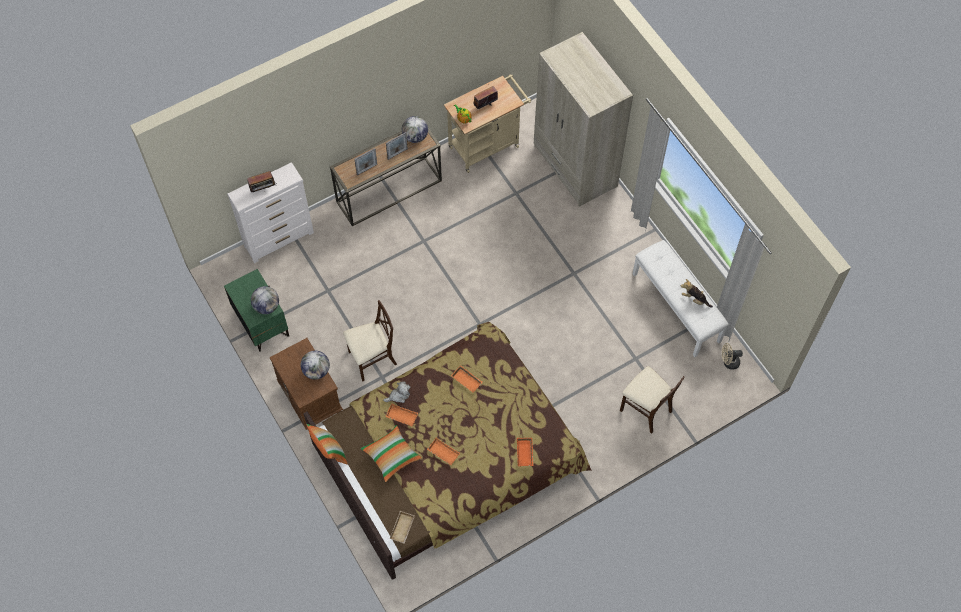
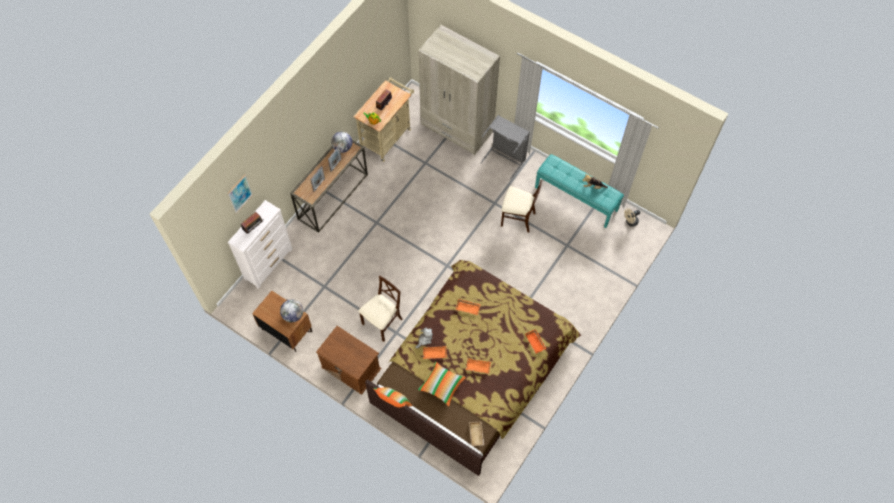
camera: 25 degrees left, 0 degrees up
green nightstand [224,269,289,352] -> brown nightstand [252,291,312,352]
globe [301,351,330,380] -> none
beige chair [620,366,685,434] -> beige chair moved to [501,180,542,233]
white bench [633,240,729,357] -> turquoise bench [535,154,624,228]
none -> picture [228,175,253,214]
none -> grey laundry basket [480,115,530,180]

